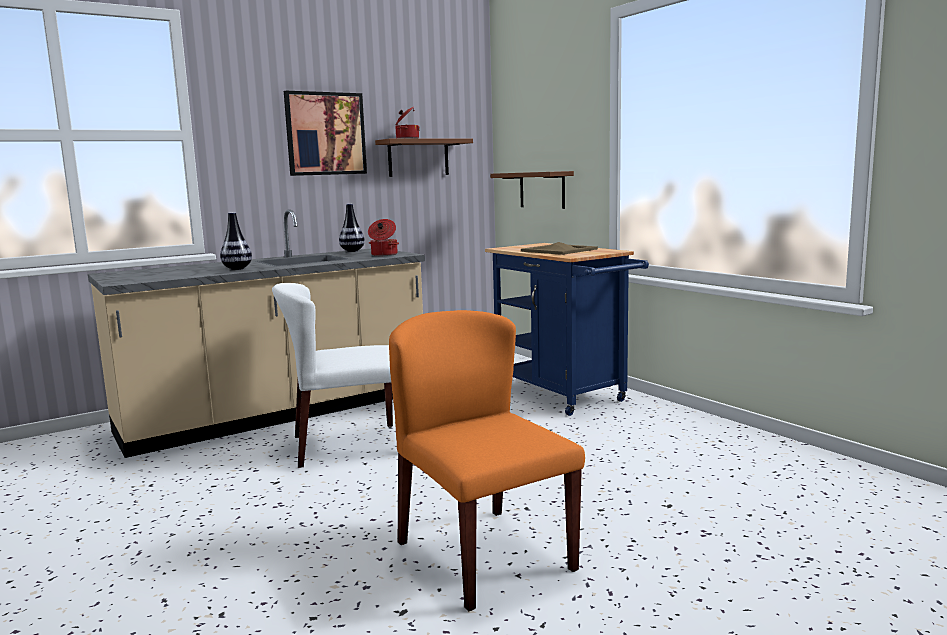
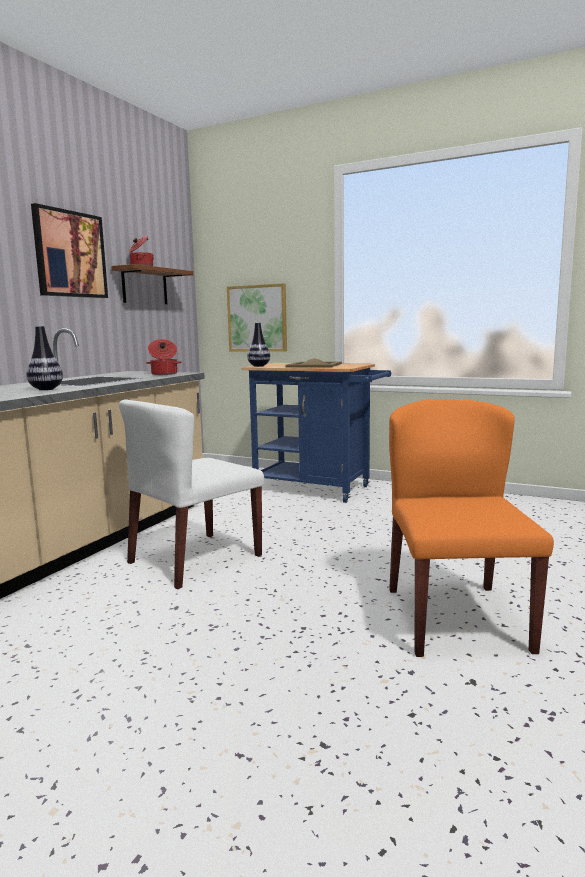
camera: 30 degrees left, 0 degrees up
vase [339,204,365,252] -> vase moved to [247,323,270,367]
orange chair [389,310,585,612] -> orange chair turned 60 degrees clockwise [389,399,554,657]
brown shelf [490,171,574,209] -> picture [227,283,287,352]

